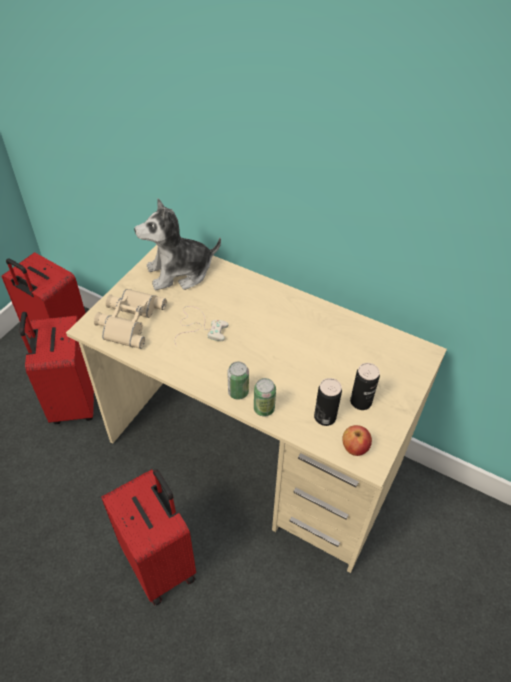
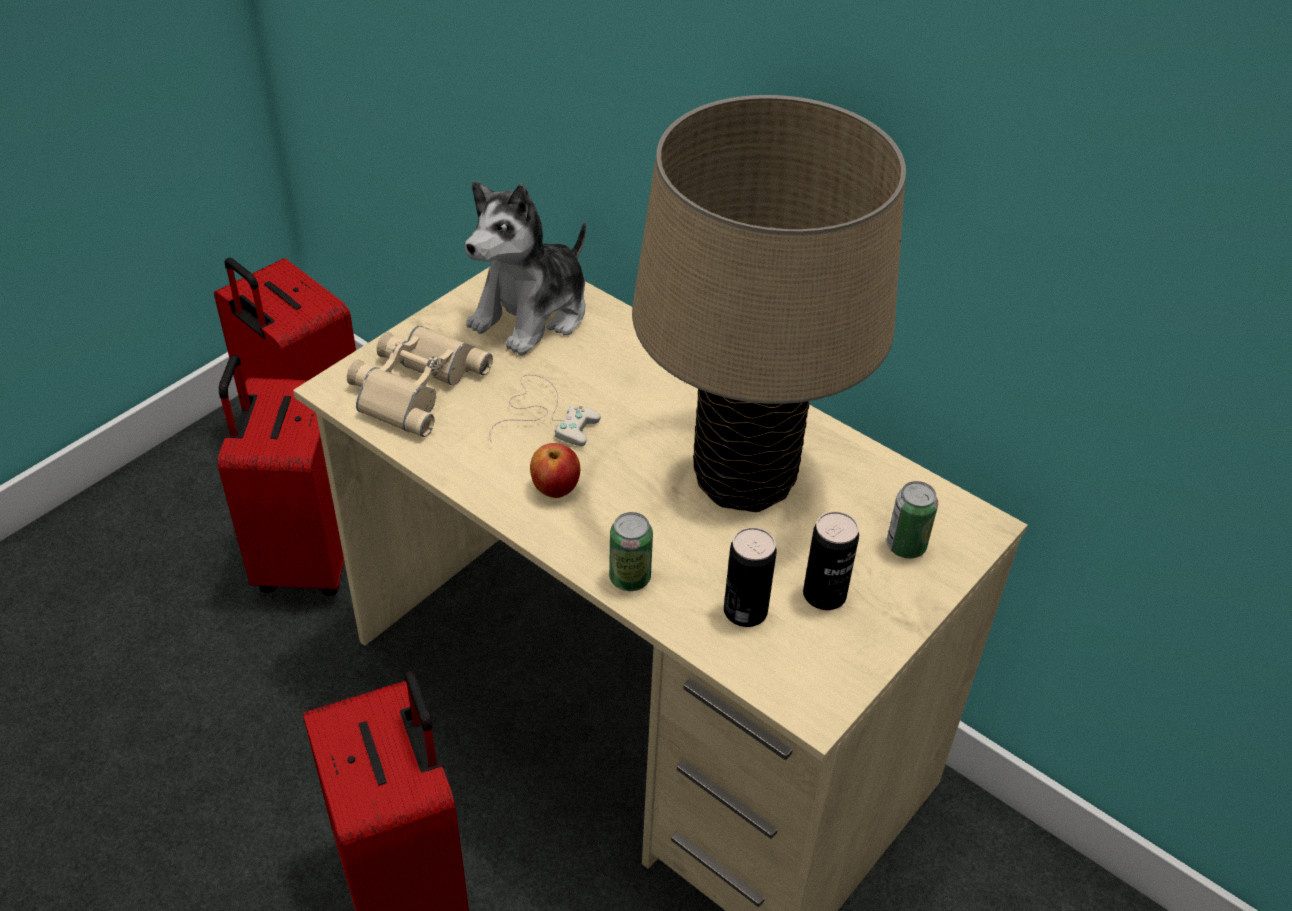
camera: 10 degrees right, 5 degrees down
plush toy [134,199,221,290] -> plush toy turned 45 degrees counterclockwise [465,181,586,356]
can [227,361,249,400] -> can moved to [887,481,938,558]
apple [342,425,372,456] -> apple moved to [530,443,580,498]
none -> beige table lamp [632,95,906,512]

